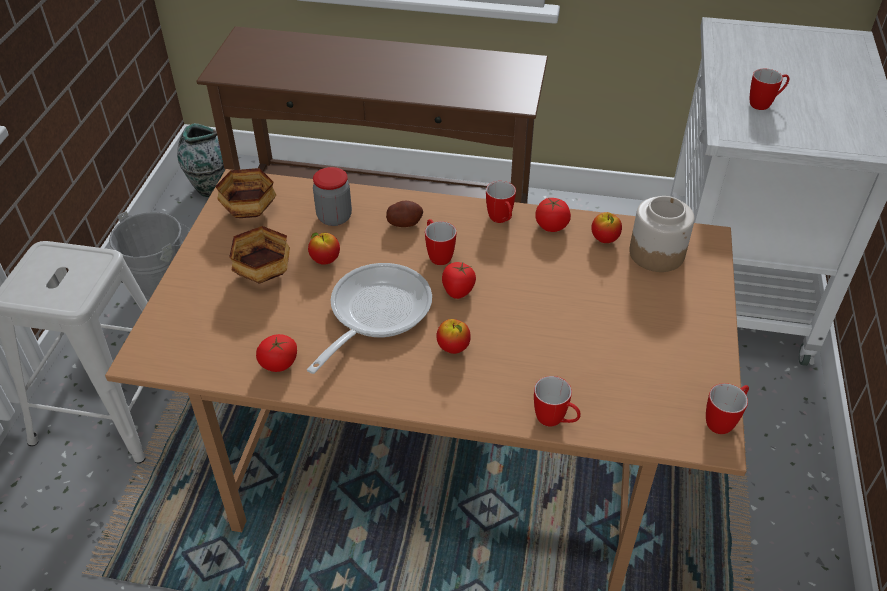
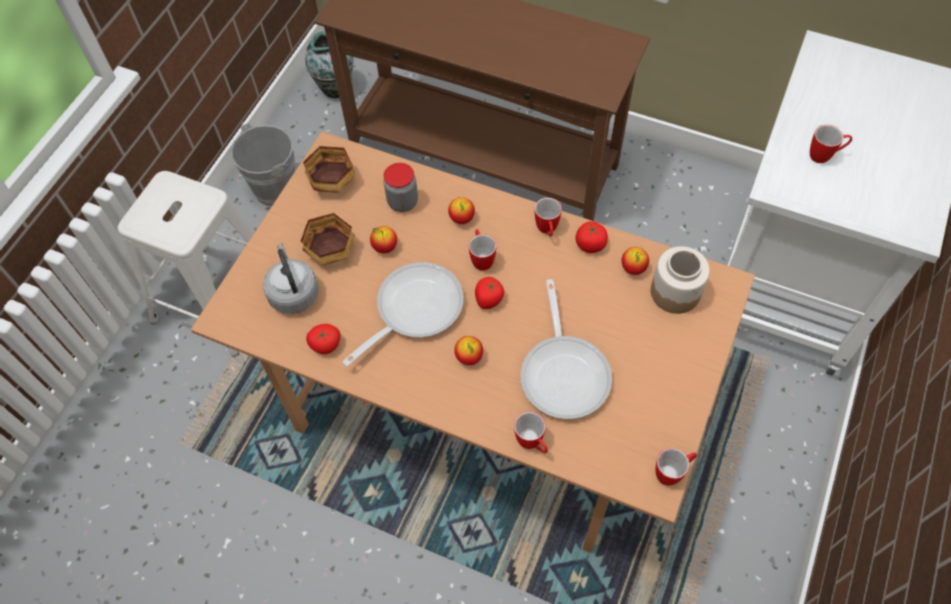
camera: 15 degrees right, 15 degrees up
potato [386,201,423,227] -> apple [448,197,475,224]
none -> grey kettle [263,243,319,314]
none -> frying pan [520,279,612,419]

